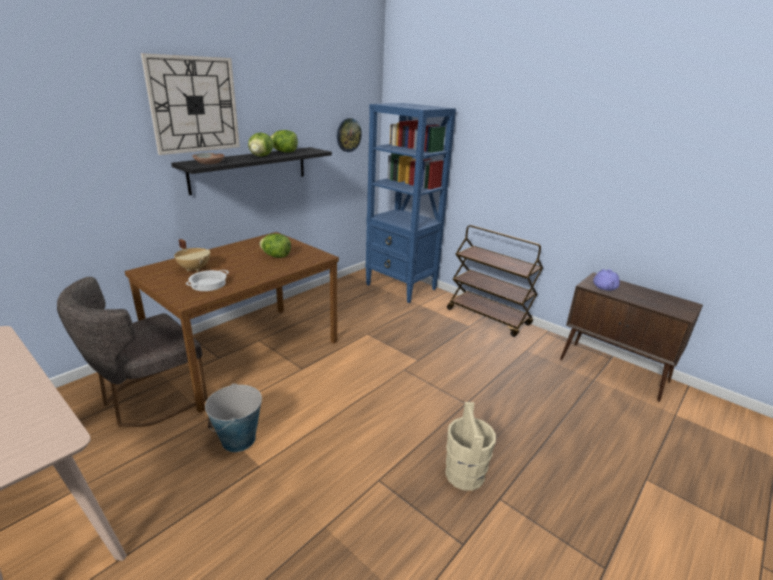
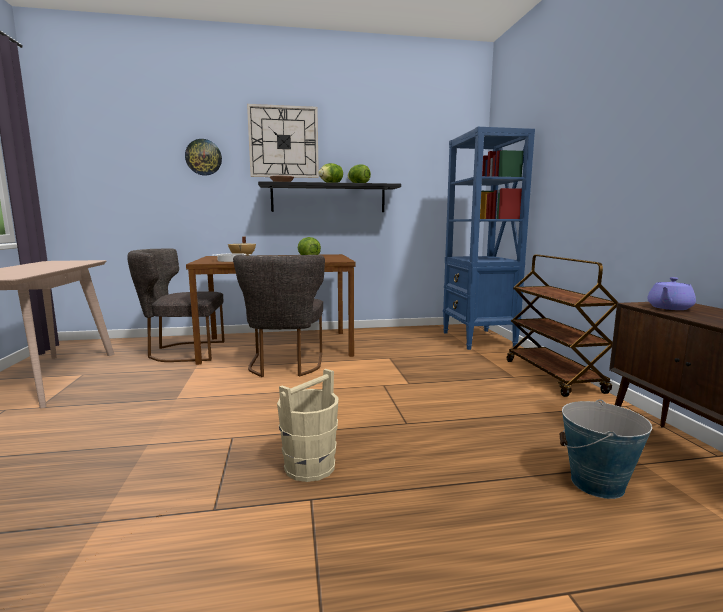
camera: 40 degrees right, 15 degrees down
bucket [205,383,262,452] -> bucket moved to [559,399,652,499]
wall clock [337,118,362,152] -> wall clock moved to [185,139,222,176]
none -> grey chair [233,255,325,377]

